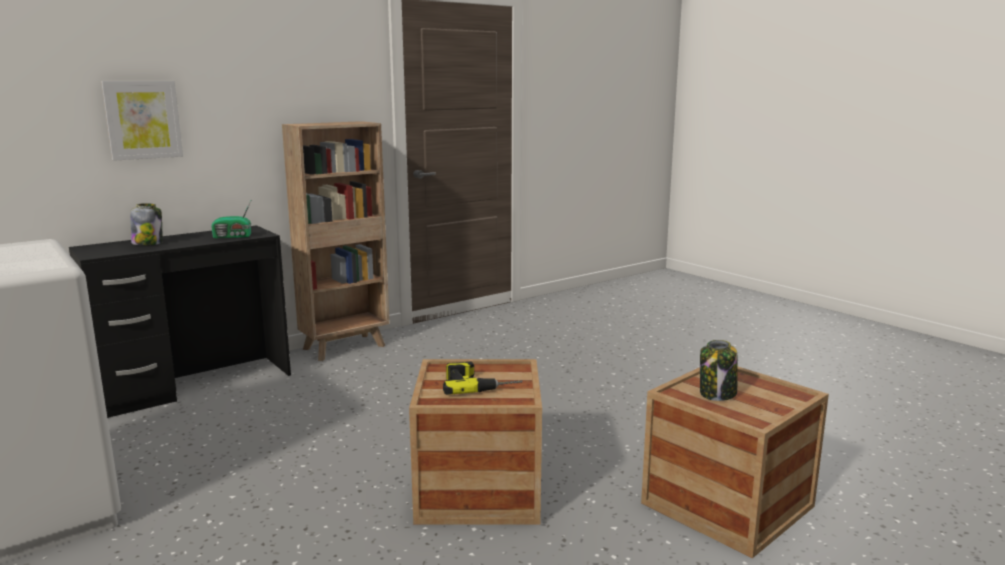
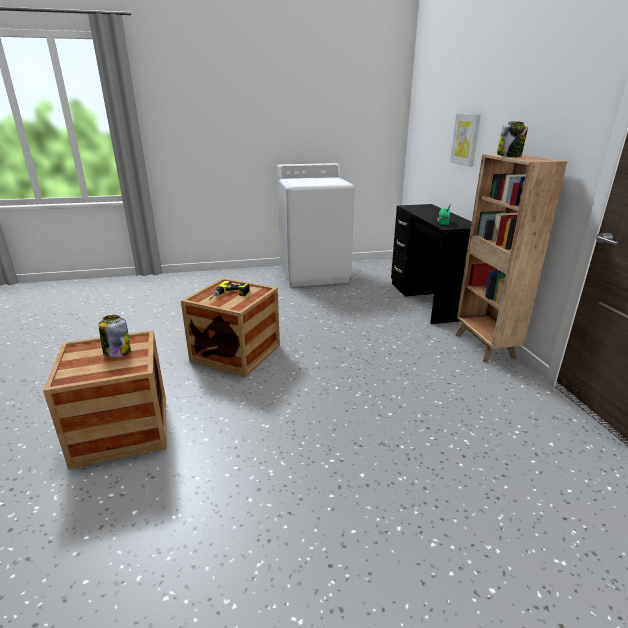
camera: 115 degrees right, 10 degrees up
jar [130,203,163,245] -> jar moved to [497,121,528,157]

